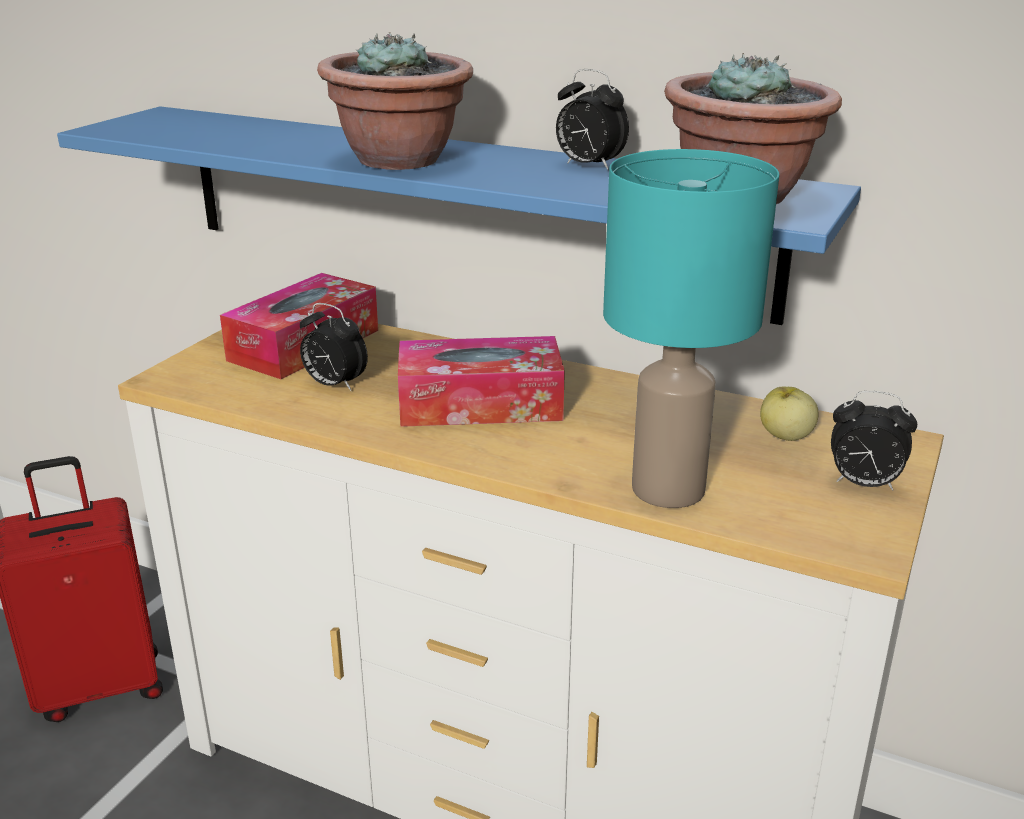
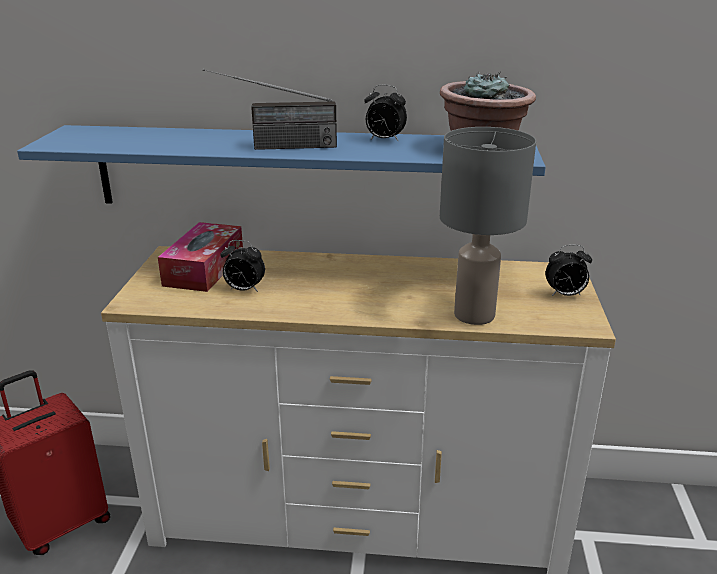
camera: 20 degrees left, 0 degrees up
potted plant [317,32,473,170] -> radio [203,69,337,150]
tissue box [398,336,565,427] -> none
turquoise table lamp [603,149,780,508] -> grey table lamp [440,127,536,325]
apple [760,387,818,441] -> none

